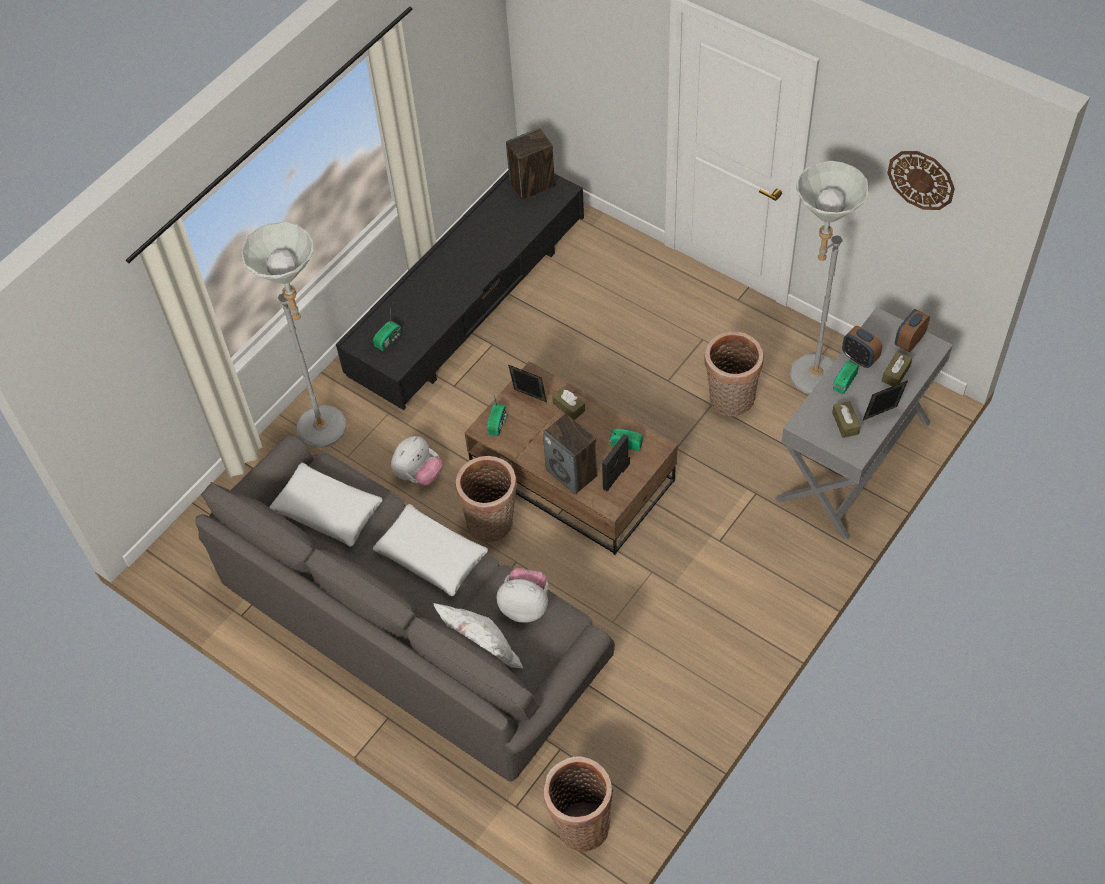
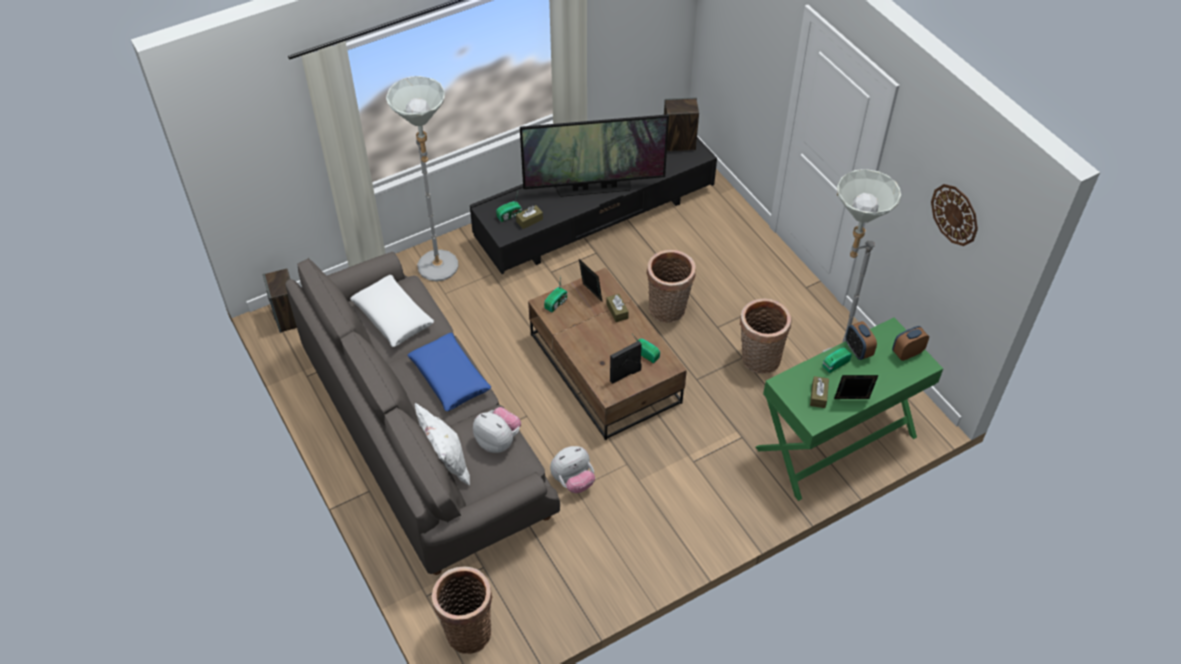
camera: 20 degrees right, 5 degrees down
white pillow [373,504,488,596] -> blue pillow [408,333,491,411]
plush toy [391,436,443,485] -> plush toy moved to [550,446,595,493]
basket [456,456,517,542] -> basket moved to [647,250,696,323]
speaker [543,414,597,495] -> speaker moved to [263,269,297,333]
grey console table [775,307,953,540] -> green console table [755,318,944,501]
brown tissue box [882,352,912,386] -> brown tissue box moved to [516,205,543,229]
none -> television [520,114,669,197]

